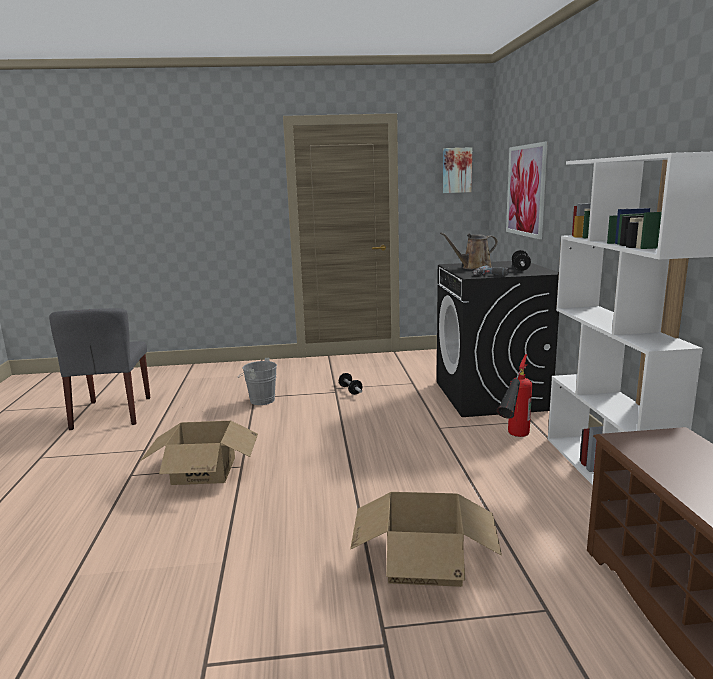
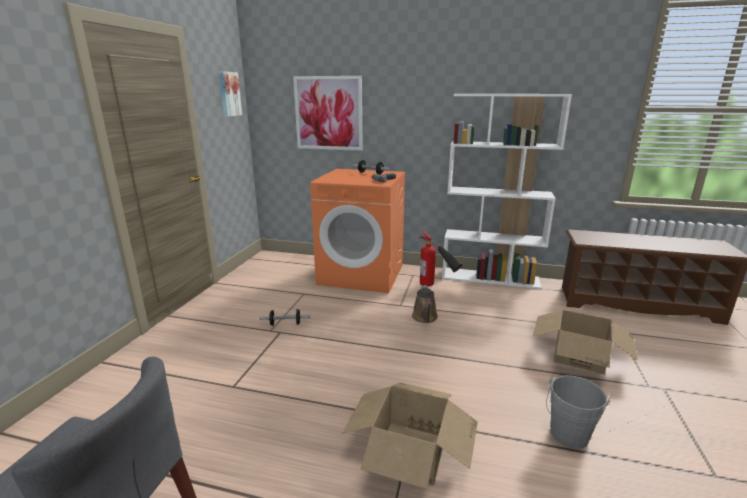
camera: 70 degrees left, 5 degrees up
grey bucket [237,358,277,405] -> grey bucket moved to [546,375,611,449]
black washing machine [437,261,559,417] -> orange washing machine [310,169,405,293]
brown watering can [440,232,498,269] -> brown watering can moved to [412,285,438,323]

